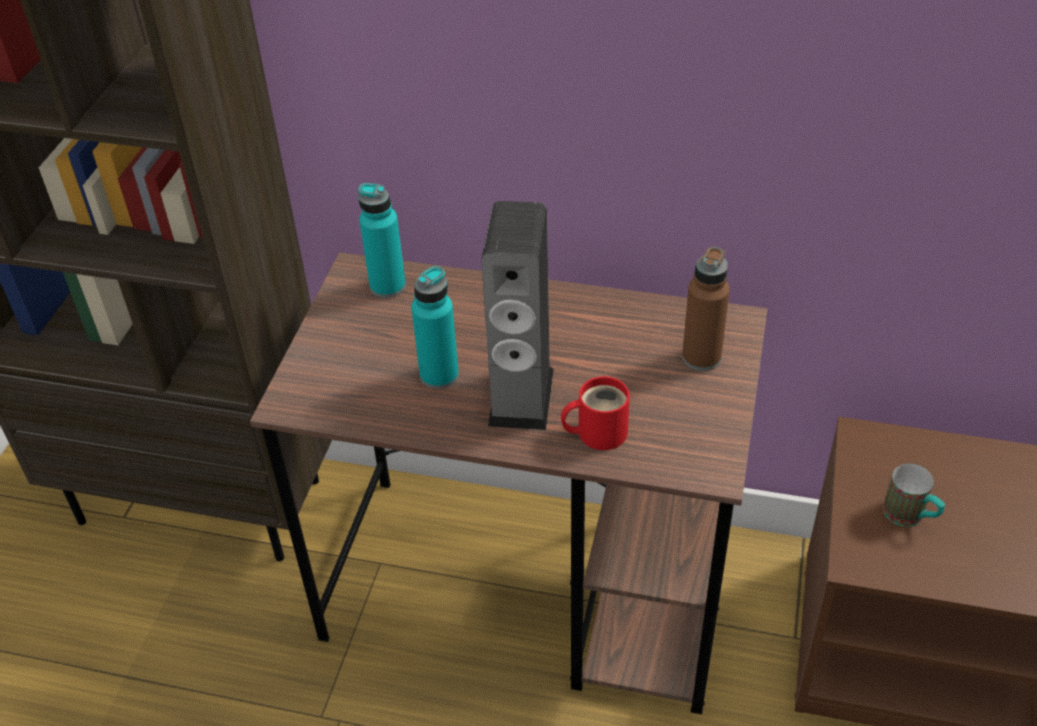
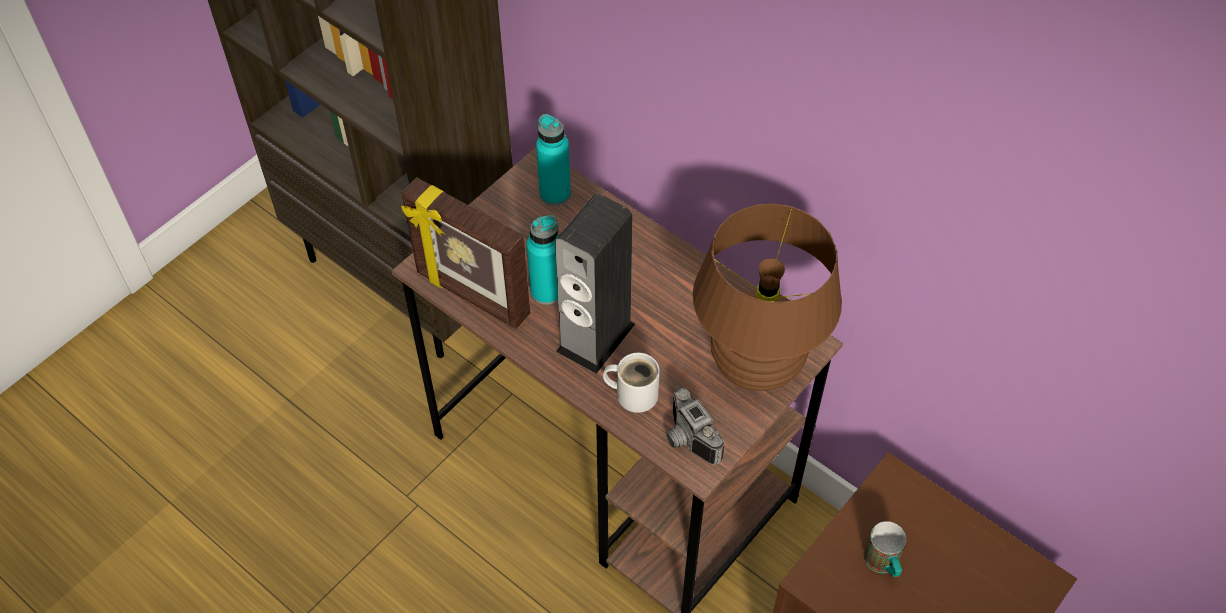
camera: 25 degrees right, 10 degrees up
red mug [561,376,630,450] -> white mug [603,353,660,413]
brown bottle [682,247,730,371] -> brown table lamp [692,204,842,391]
none -> picture frame [401,177,530,329]
none -> camera [666,387,724,465]

